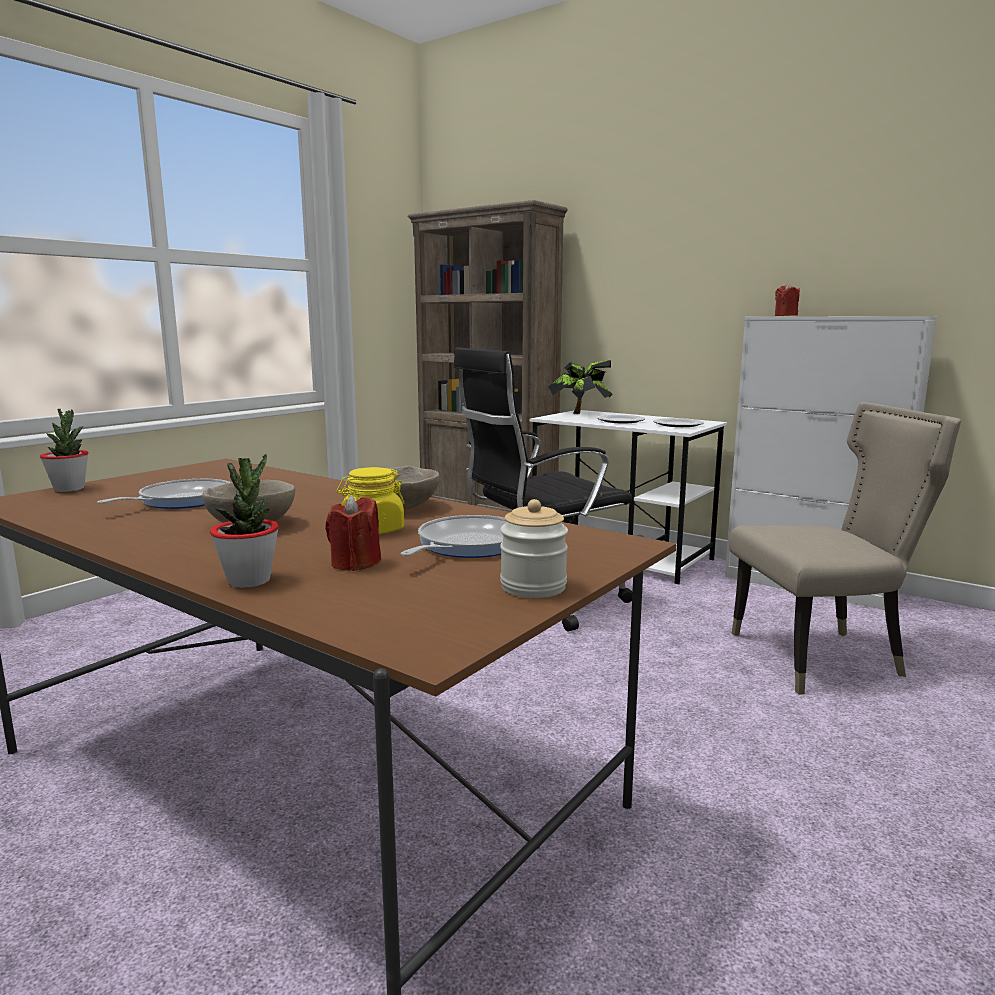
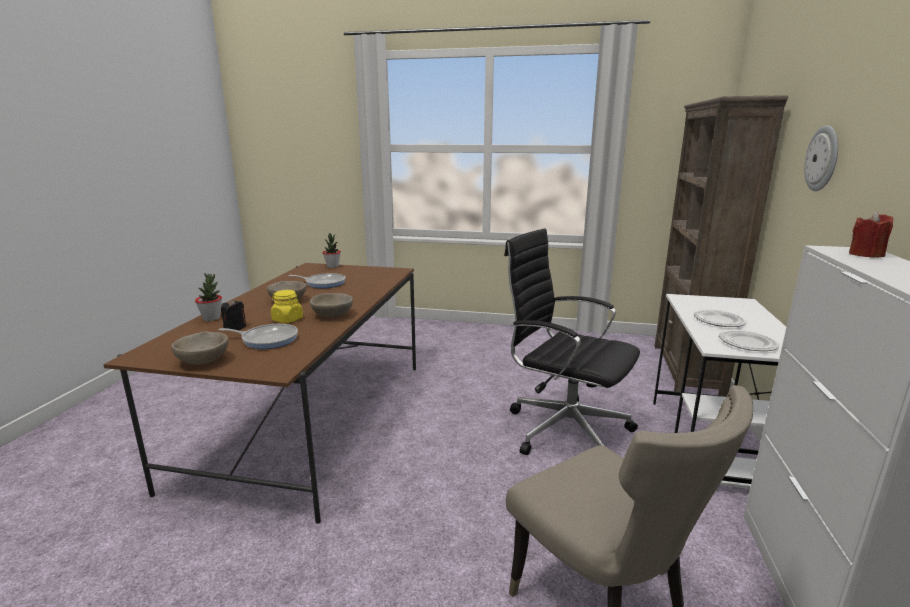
camera: 65 degrees right, 5 degrees up
red candle [325,495,381,571] -> black candle [221,299,246,330]
jar [500,499,568,598] -> beige bowl [171,332,228,365]
potted plant [548,360,613,414] -> none
none -> wall clock [804,125,838,191]

